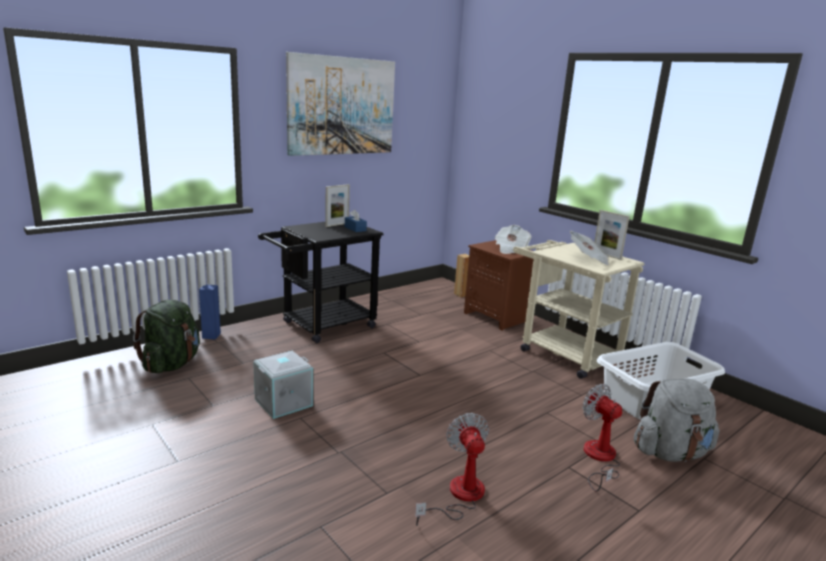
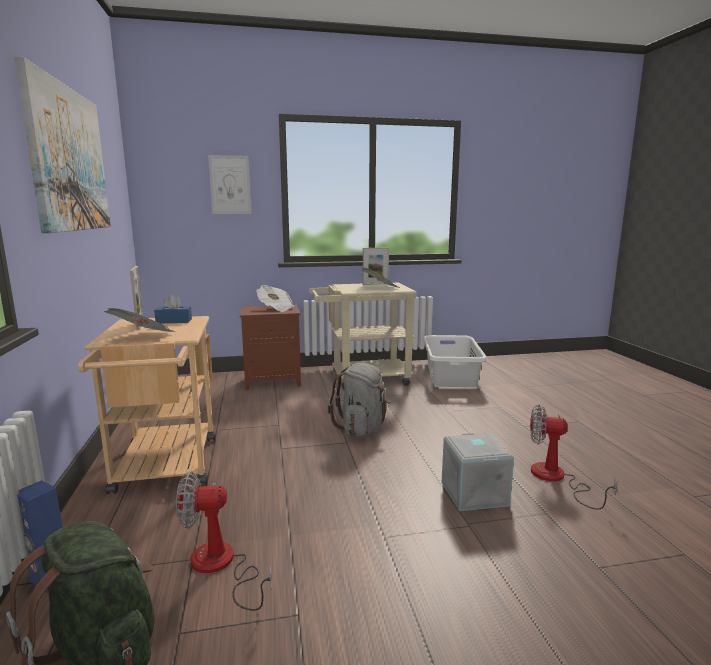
camera: 60 degrees left, 5 degrees down
grey storage box [253,350,313,419] -> grey storage box moved to [442,433,514,511]
black cart [258,222,384,343] -> beige cart [78,316,216,494]
fan [582,384,622,492] -> fan moved to [176,472,272,611]
grey backpack [634,378,719,462] -> grey backpack moved to [328,363,391,436]
none -> newspaper [104,308,175,332]
none -> picture [208,155,251,214]

